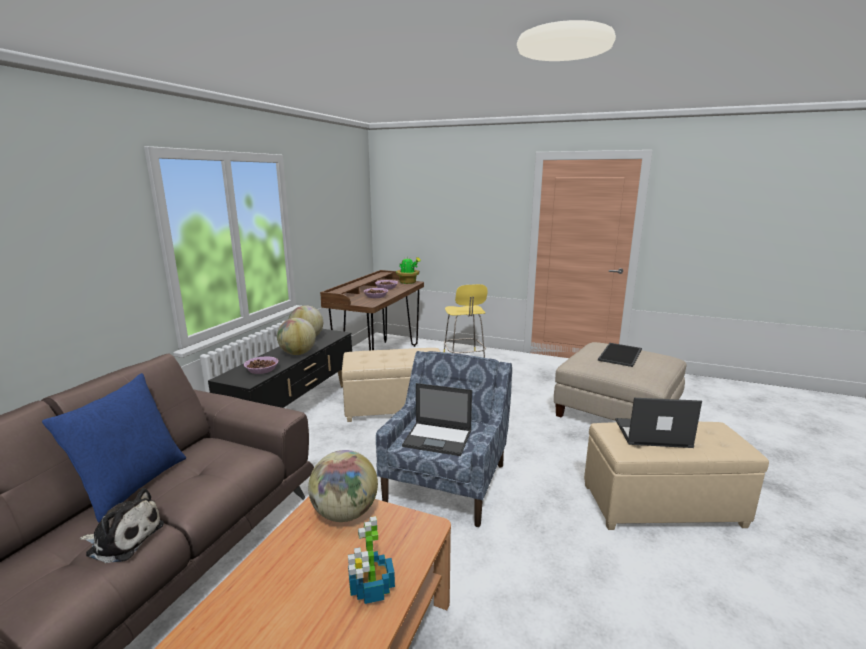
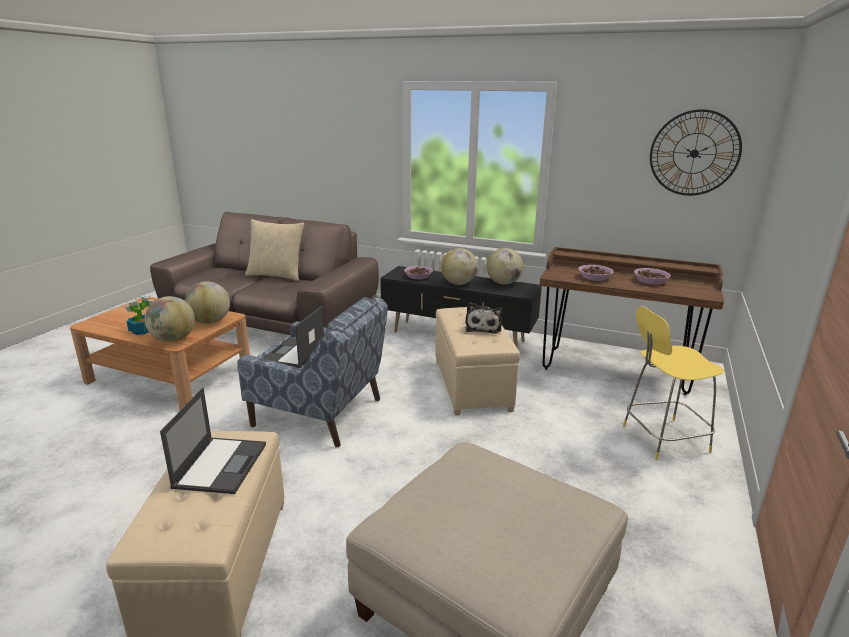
camera: 90 degrees right, 5 degrees up
blue pillow [42,373,186,523] -> beige pillow [245,219,304,281]
plush toy [80,488,164,563] -> plush toy moved to [465,302,503,334]
potted plant [396,257,421,284] -> none
tray [598,343,642,367] -> none
none -> globe [145,296,195,342]
none -> wall clock [650,109,742,196]

